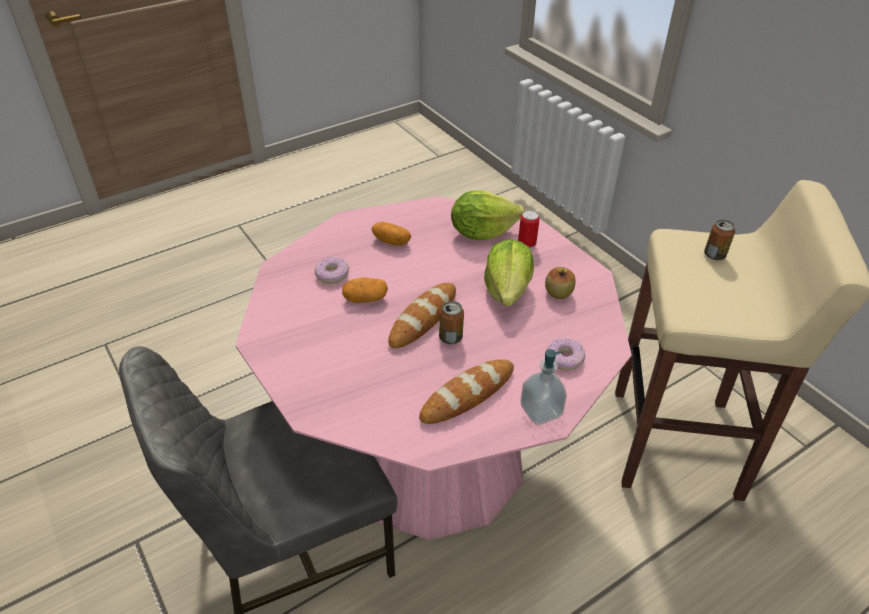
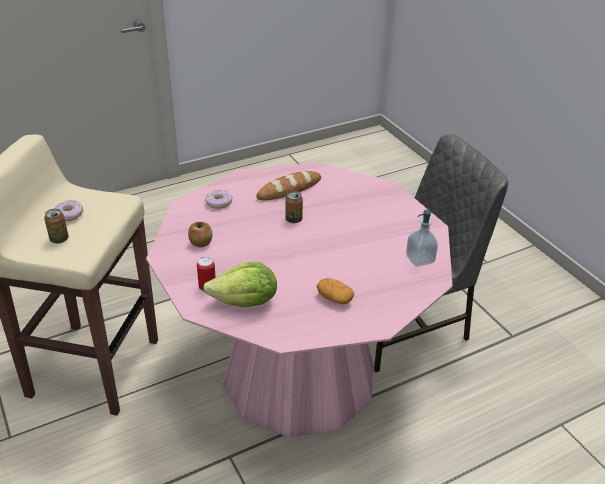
camera: 175 degrees left, 5 degrees down
donut [315,257,349,284] -> donut moved to [55,200,83,221]
potato [342,277,388,303] -> none
bread [388,283,456,348] -> none
lettuce [484,239,534,306] -> none
soap dispenser [521,349,567,425] -> soap dispenser moved to [406,210,438,267]

